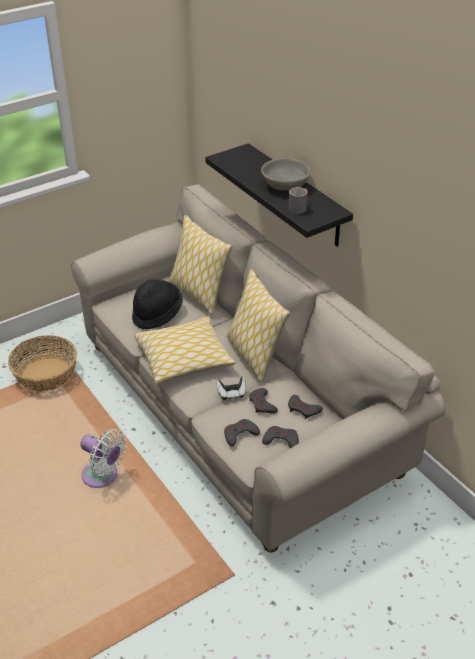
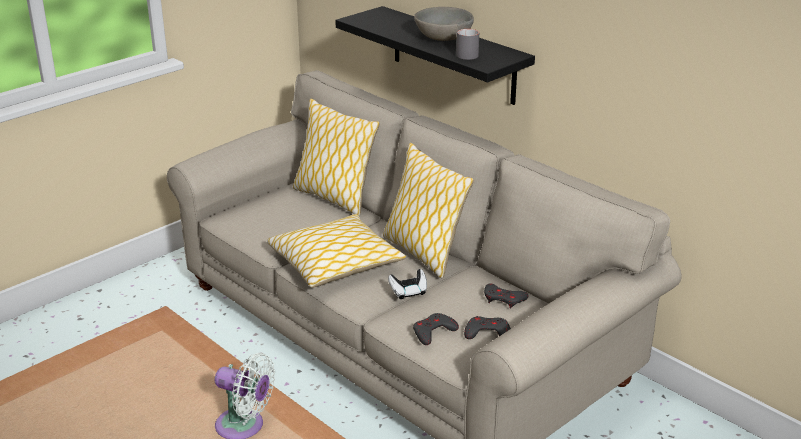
camera: 10 degrees left, 10 degrees down
basket [8,335,77,392] -> none
black hat [132,279,183,330] -> none
grey game controller [249,388,278,414] -> none

